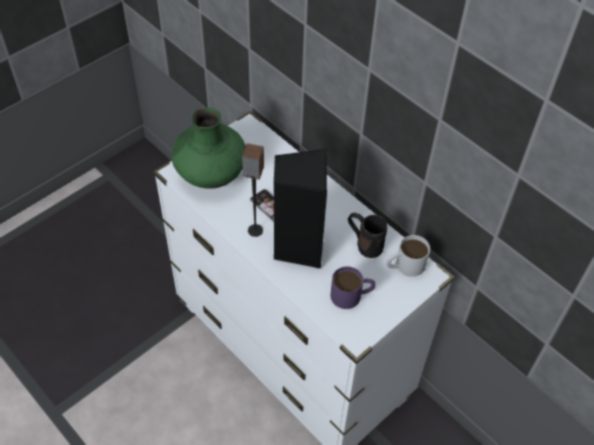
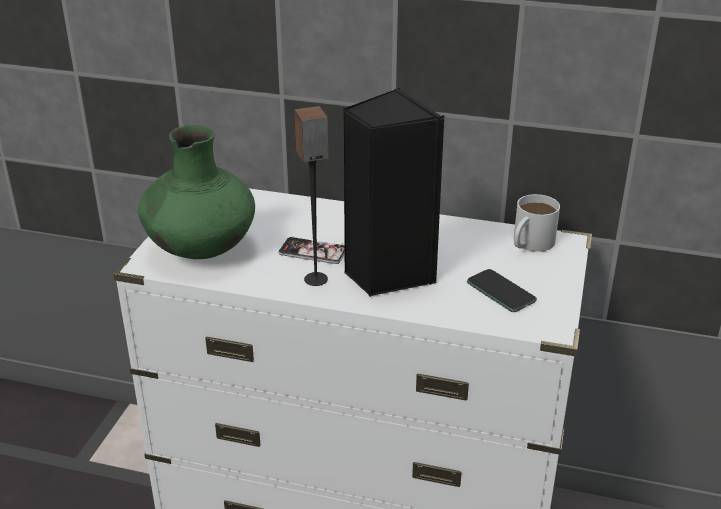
camera: 30 degrees left, 20 degrees down
purple mug [330,266,375,309] -> phone [467,269,537,312]
black mug [348,213,387,258] -> none

